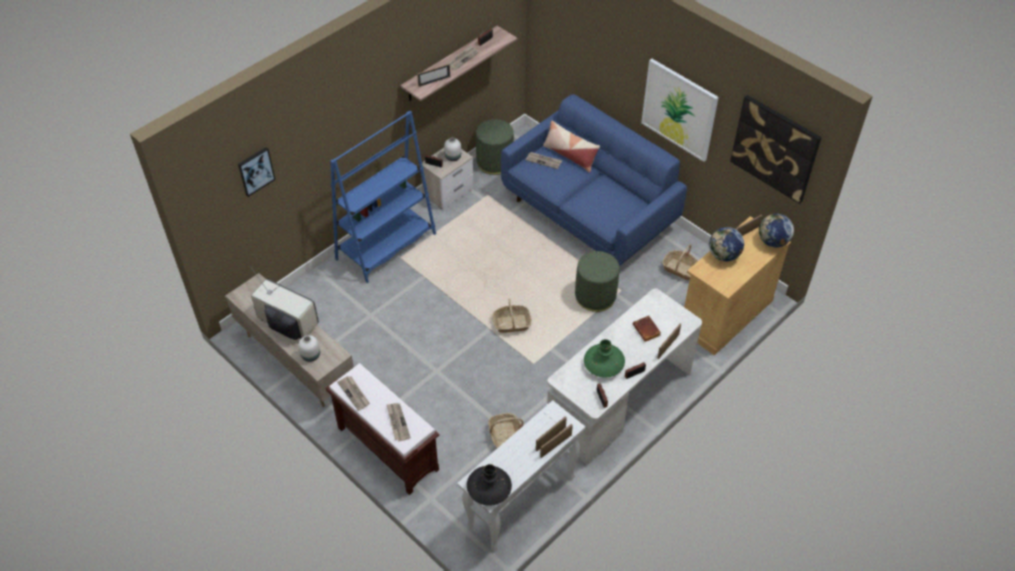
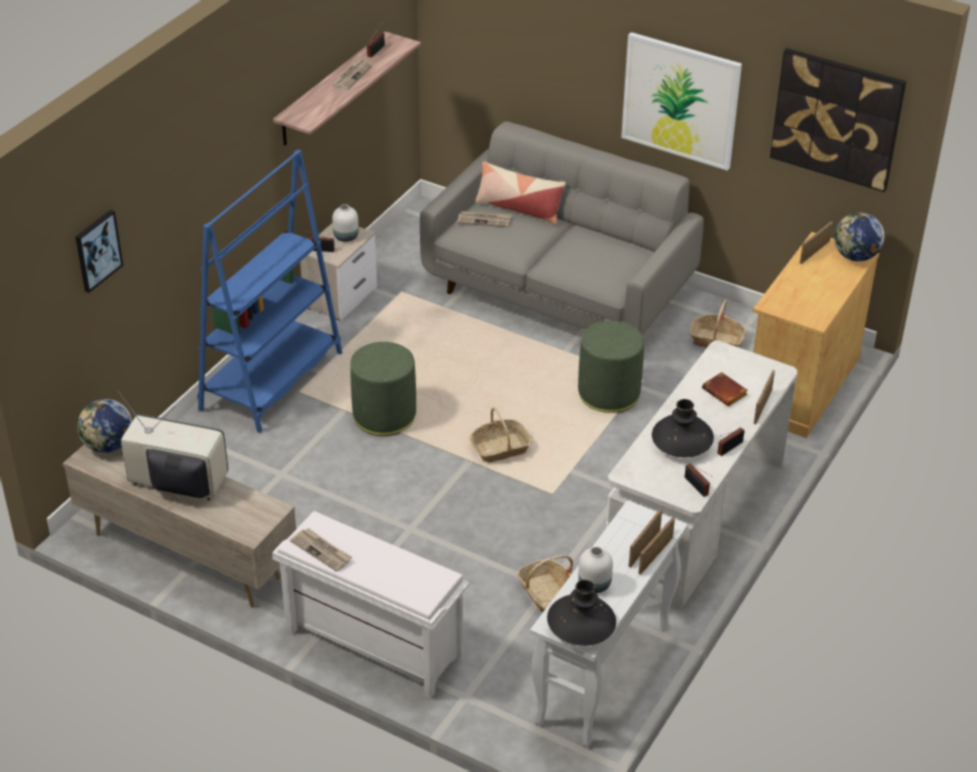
camera: 15 degrees left, 10 degrees down
white vase [298,335,320,362] -> white vase moved to [578,547,613,593]
brown bench [326,363,439,495] -> white bench [272,511,469,698]
newspaper [386,403,411,441] -> none
picture frame [417,64,450,87] -> none
green ottoman [476,119,514,175] -> green ottoman moved to [350,342,416,436]
blue sofa [501,94,687,266] -> grey sofa [420,121,704,334]
green vase [584,339,625,378] -> black vase [652,399,714,457]
globe [709,227,744,261] -> globe moved to [77,399,132,453]

